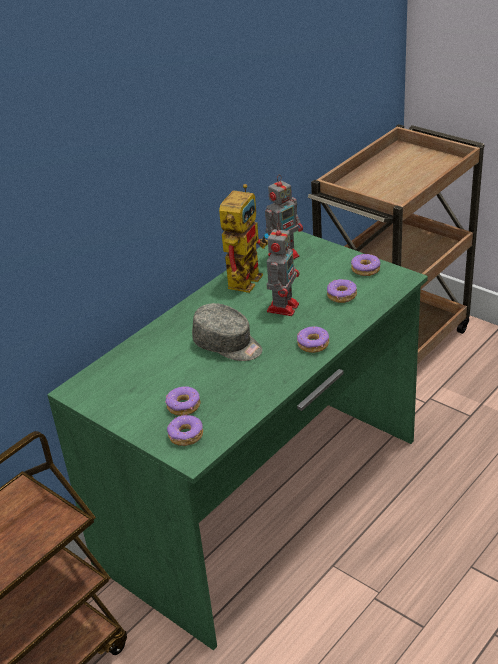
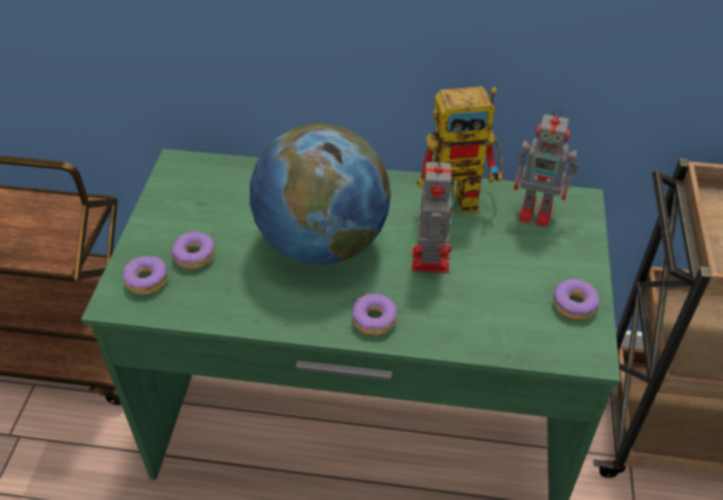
camera: 55 degrees right, 10 degrees up
grey cap [192,303,262,361] -> globe [250,123,391,265]
toy robot [267,223,300,316] -> toy robot turned 75 degrees counterclockwise [411,156,452,273]
donut [327,279,357,303] -> none

